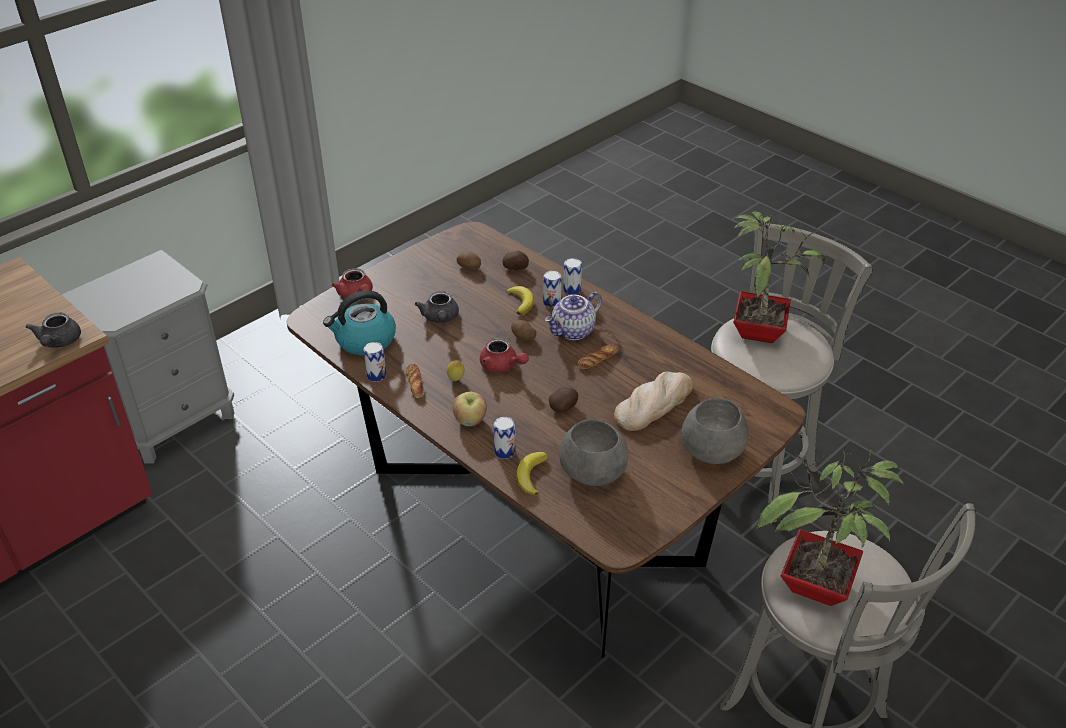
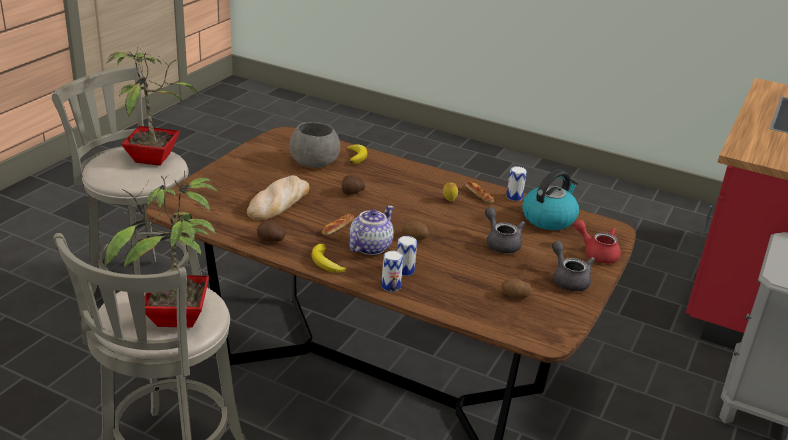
camera: 160 degrees right, 10 degrees down
grey teapot [26,312,81,348] -> grey teapot moved to [552,241,595,291]
apple [453,392,487,426] -> none
red teapot [480,338,529,372] -> none
can [494,417,515,459] -> none
potato [503,251,529,270] -> potato moved to [257,220,286,242]
banana [506,286,534,315] -> banana moved to [312,244,346,273]
grey bowl [681,398,748,464] -> none

